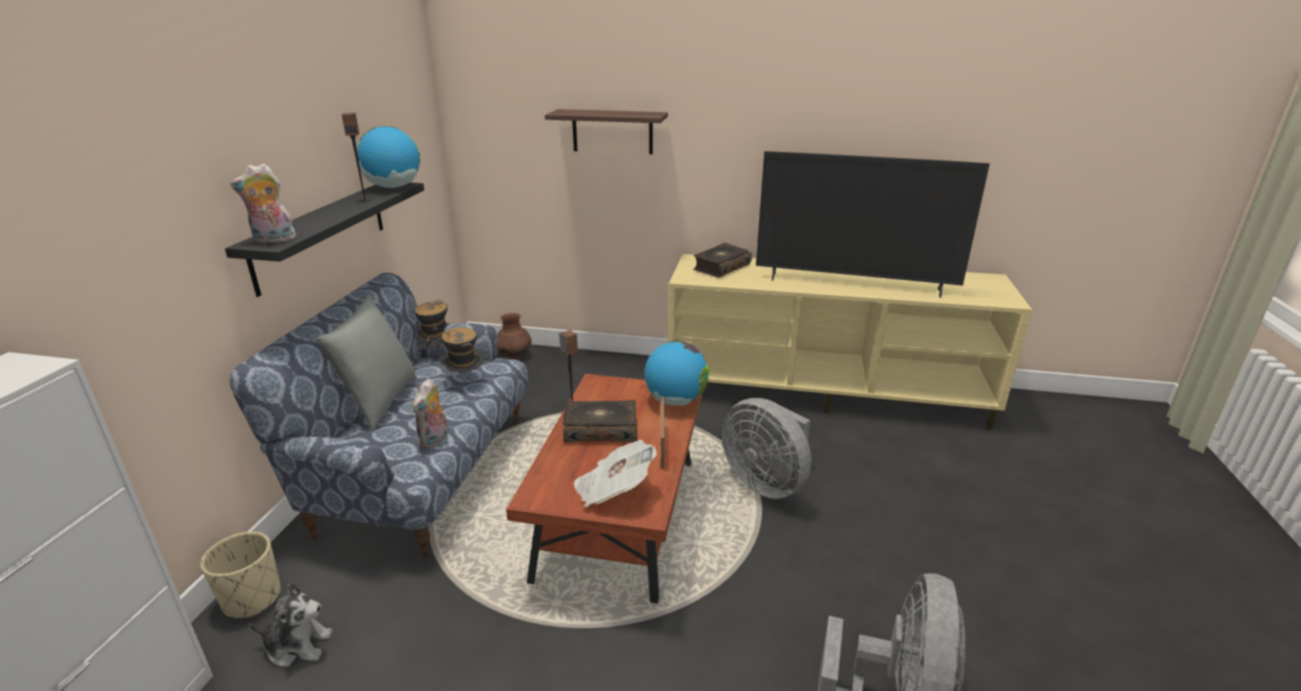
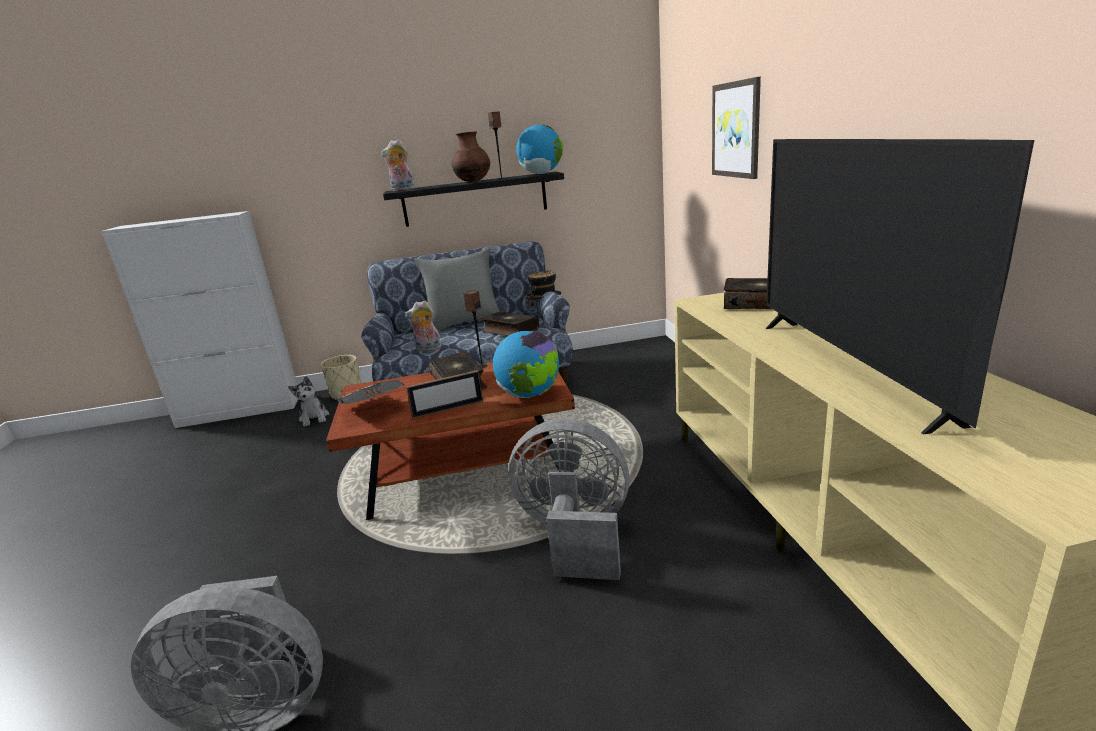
camera: 70 degrees right, 5 degrees down
plush toy [230,164,296,243] -> plush toy turned 45 degrees counterclockwise [381,139,416,191]
hat [439,327,485,374] -> book [482,311,539,336]
brown vase [497,313,532,359] -> brown vase moved to [451,131,490,182]
shelf [545,109,668,154] -> picture [712,77,761,179]
grey fan [721,398,811,499] -> grey fan turned 75 degrees clockwise [508,419,629,580]

